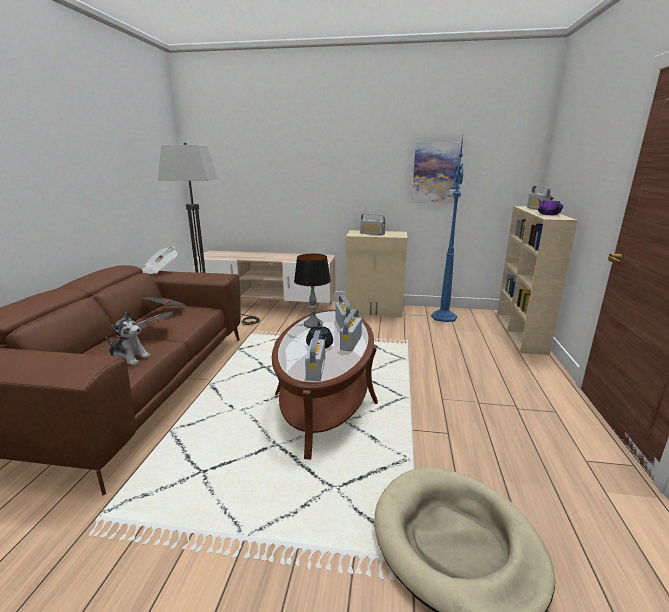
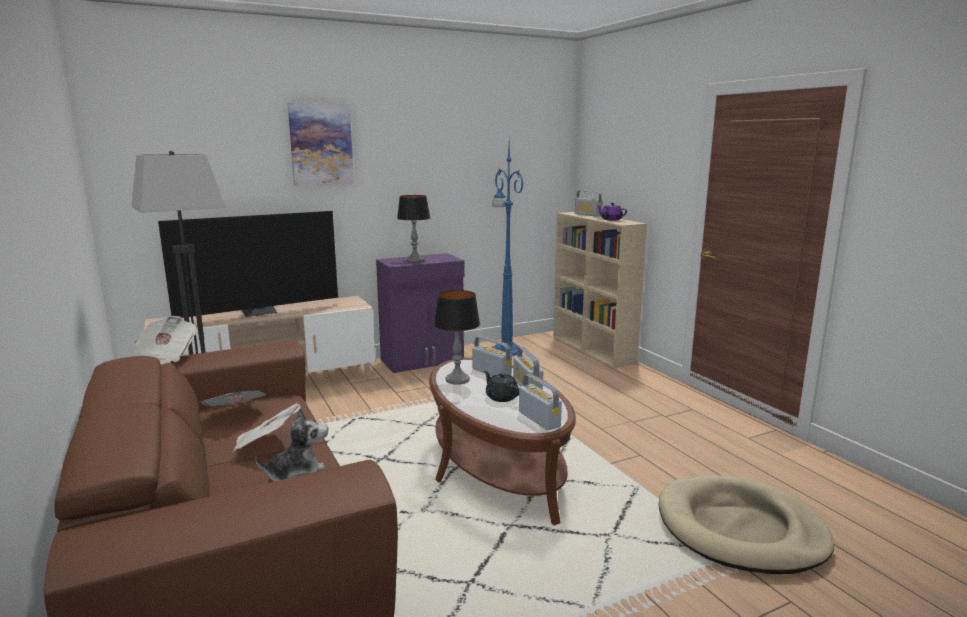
camera: 35 degrees left, 5 degrees down
beige cabinet [346,230,407,317] -> purple cabinet [376,253,465,373]
radio [360,213,385,235] -> table lamp [397,195,430,262]
picture [412,142,461,203] -> picture moved to [288,102,354,186]
none -> television [158,211,338,318]

